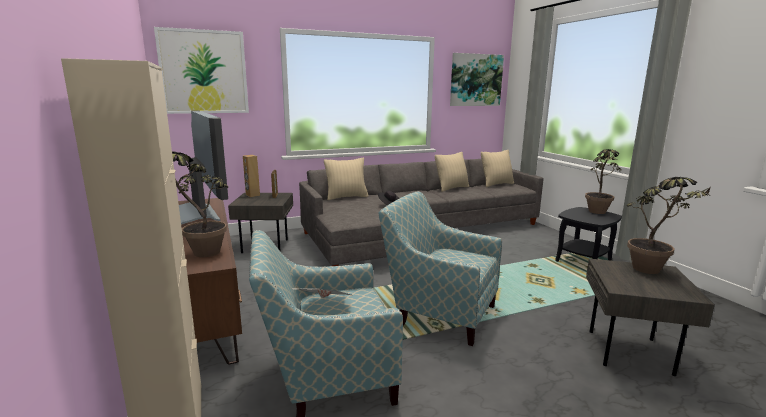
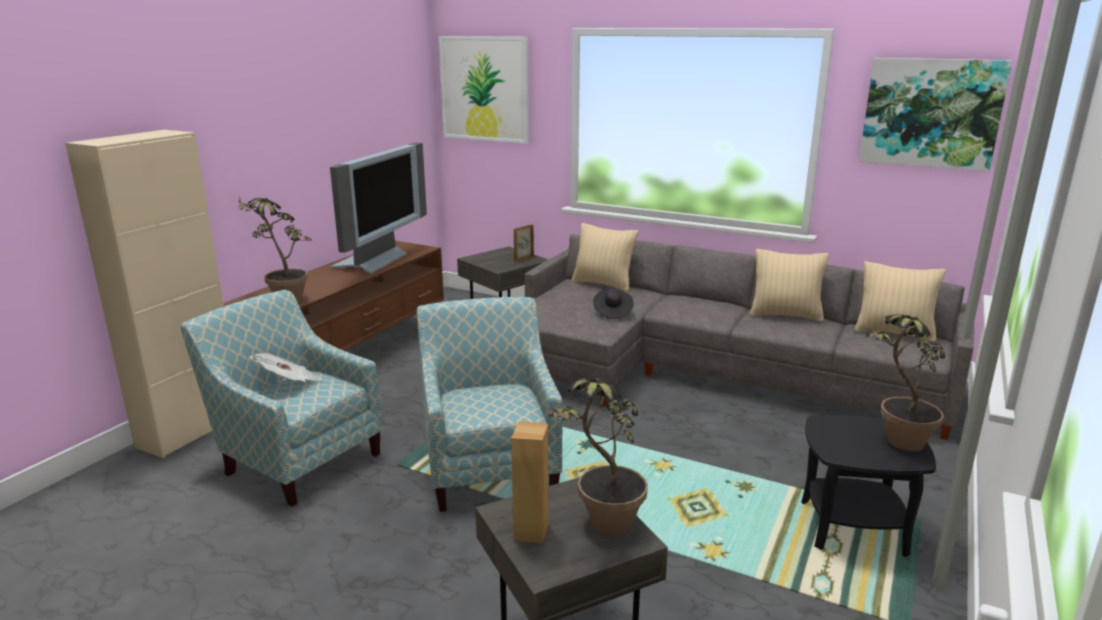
camera: 50 degrees right, 5 degrees up
brown speaker [243,155,260,197] -> brown speaker moved to [511,421,548,544]

